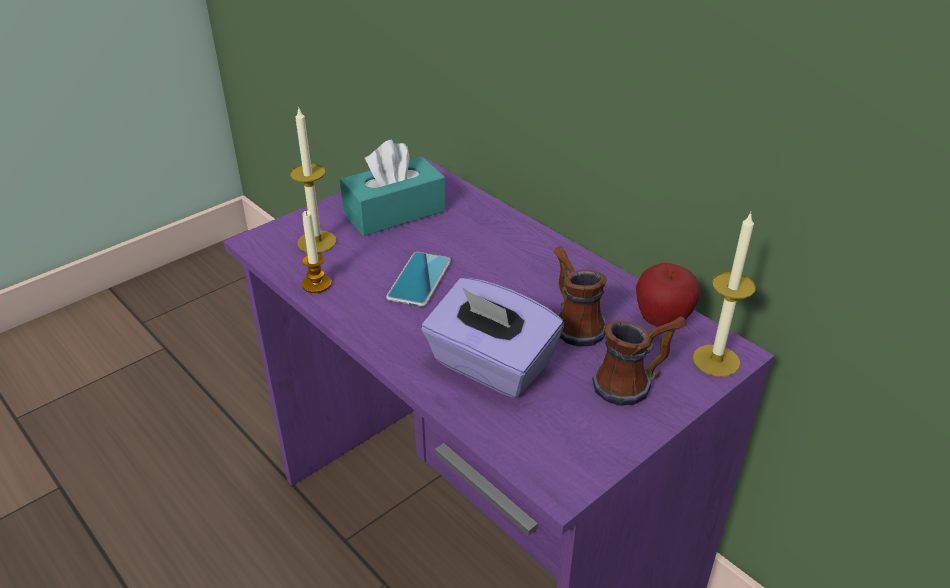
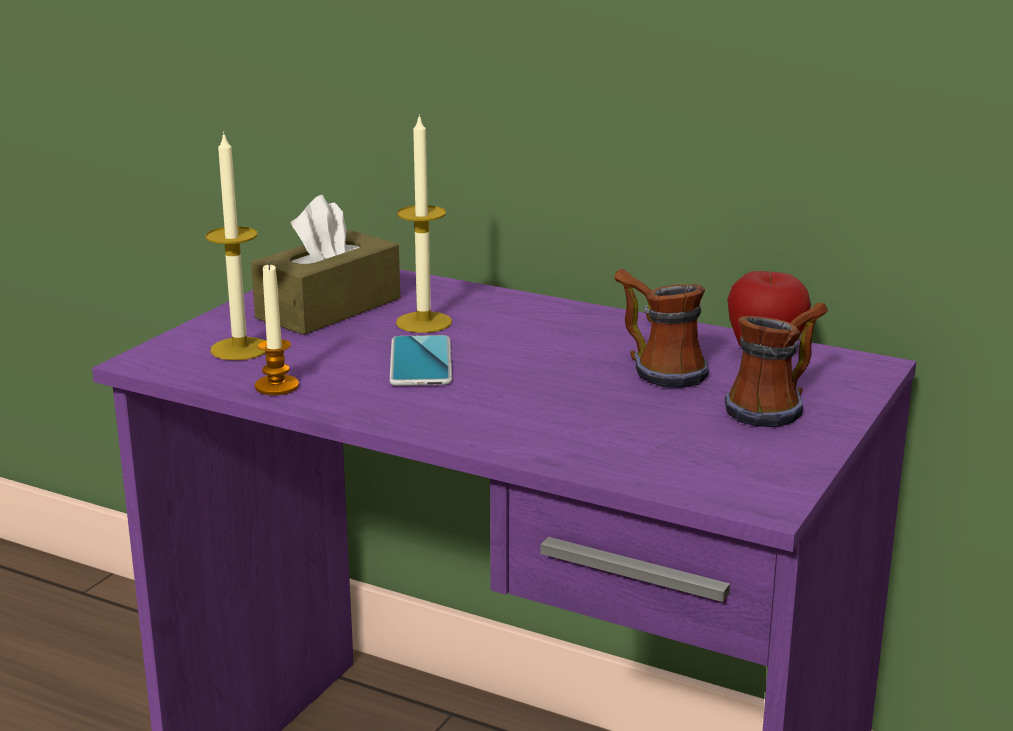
camera: 20 degrees left, 15 degrees down
turquoise tissue box [340,140,446,236] -> brown tissue box [251,195,400,335]
purple tissue box [421,278,564,398] -> none
candle [693,212,756,377] -> candle moved to [396,114,452,333]

